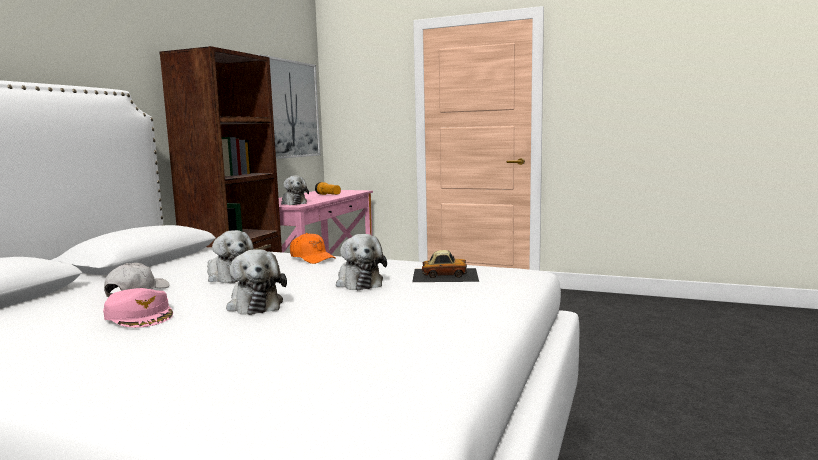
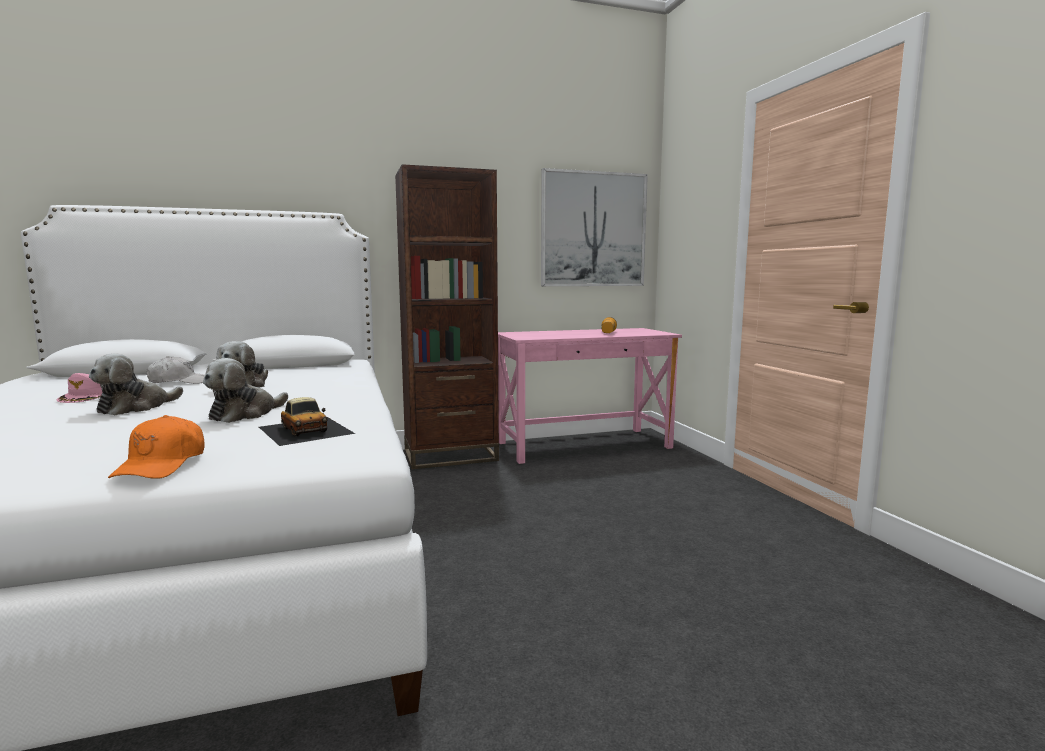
camera: 50 degrees right, 0 degrees up
plush toy [281,176,309,205] -> none
orange cap [290,233,336,264] -> orange cap moved to [108,415,205,479]

